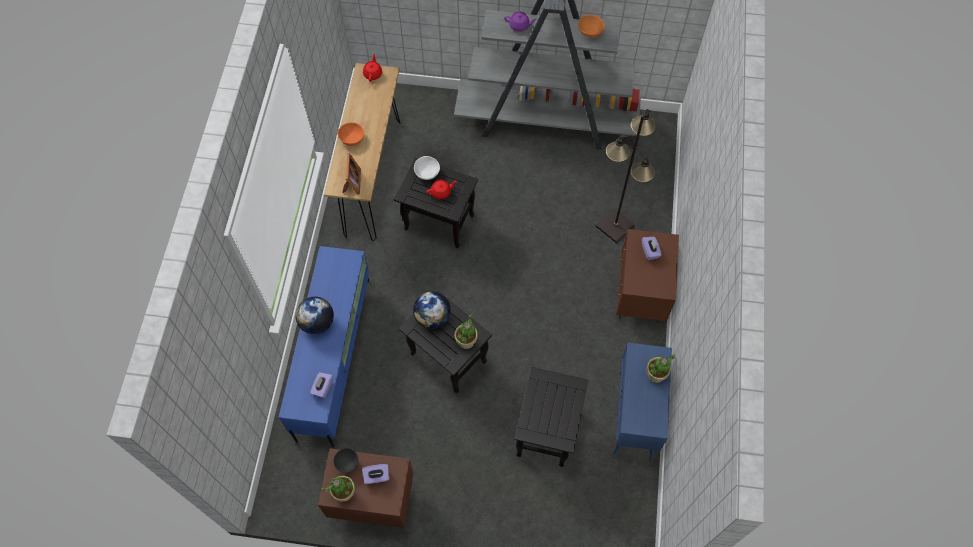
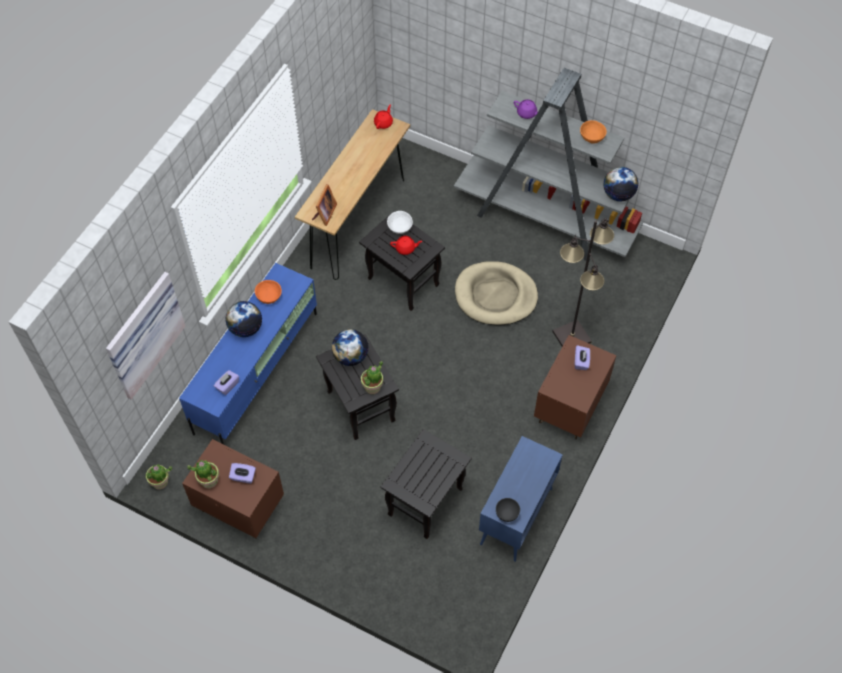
camera: 20 degrees right, 5 degrees down
grey bowl [334,448,359,473] -> grey bowl moved to [496,498,520,522]
orange bowl [337,122,364,146] -> orange bowl moved to [255,280,282,304]
potted plant [646,354,675,383] -> potted plant moved to [146,464,173,490]
none -> picture [106,272,185,399]
none -> beige dog bed [455,261,538,326]
none -> globe [604,167,638,201]

